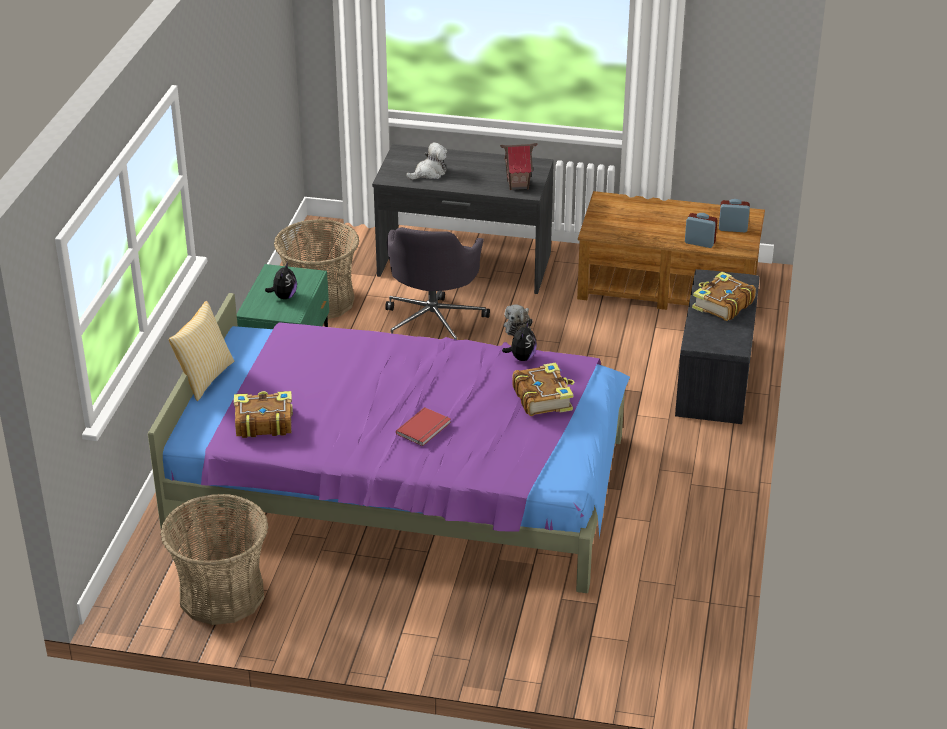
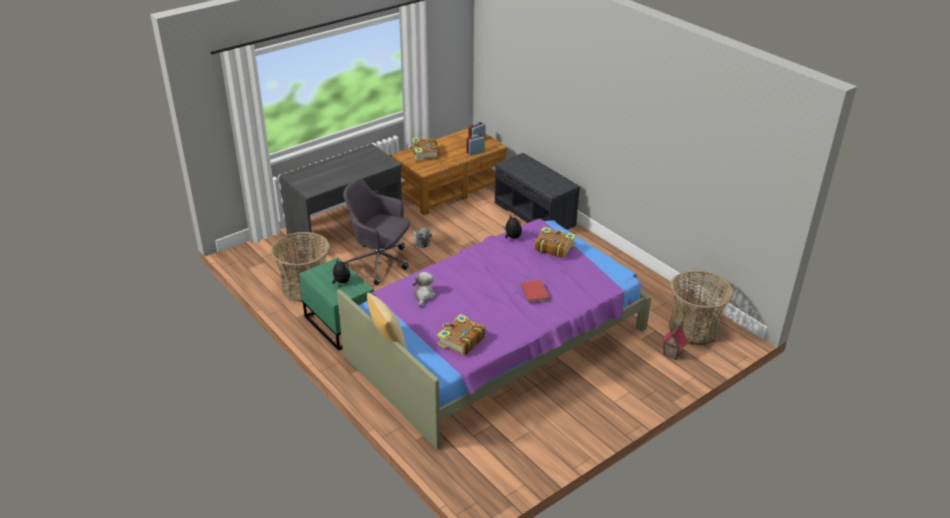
camera: 50 degrees left, 0 degrees up
basket [160,494,269,625] -> basket moved to [669,270,734,345]
grey office chair [385,227,490,340] -> grey office chair turned 150 degrees clockwise [343,179,410,285]
plush toy [406,142,447,180] -> plush toy moved to [412,272,435,307]
toy house [500,143,538,190] -> toy house moved to [661,321,688,360]
book [692,271,756,321] -> book moved to [408,138,439,161]

